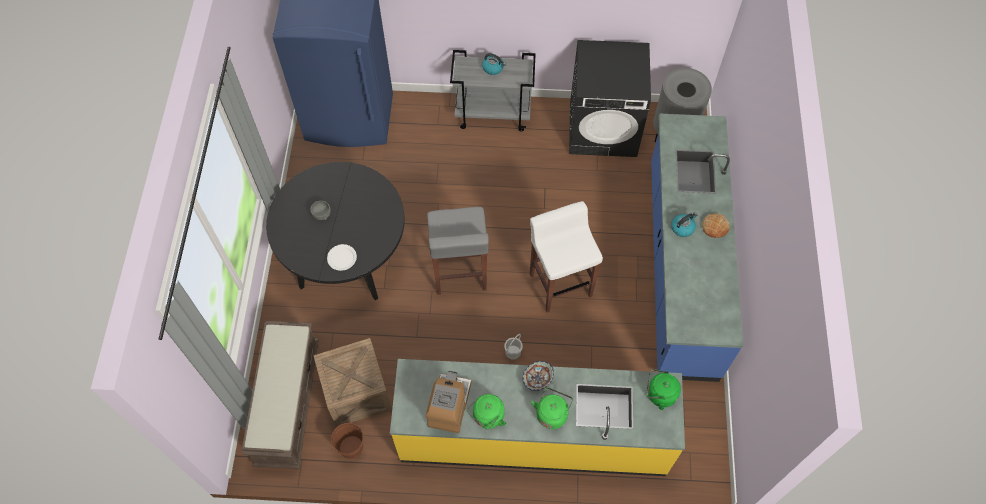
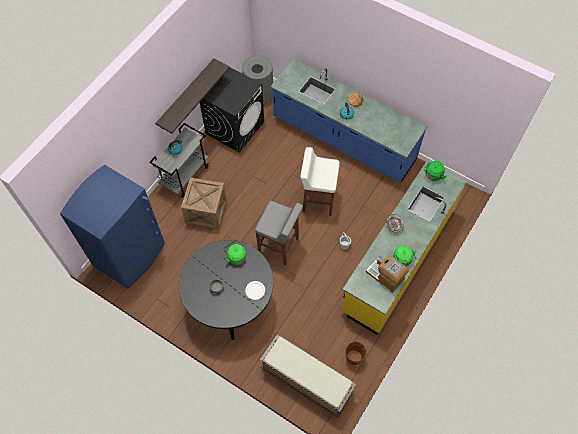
camera: 60 degrees left, 0 degrees up
crate [314,338,392,427] -> crate moved to [181,177,227,230]
green kettle [531,387,573,429] -> green kettle moved to [223,239,246,265]
none -> shelf [155,58,230,133]

